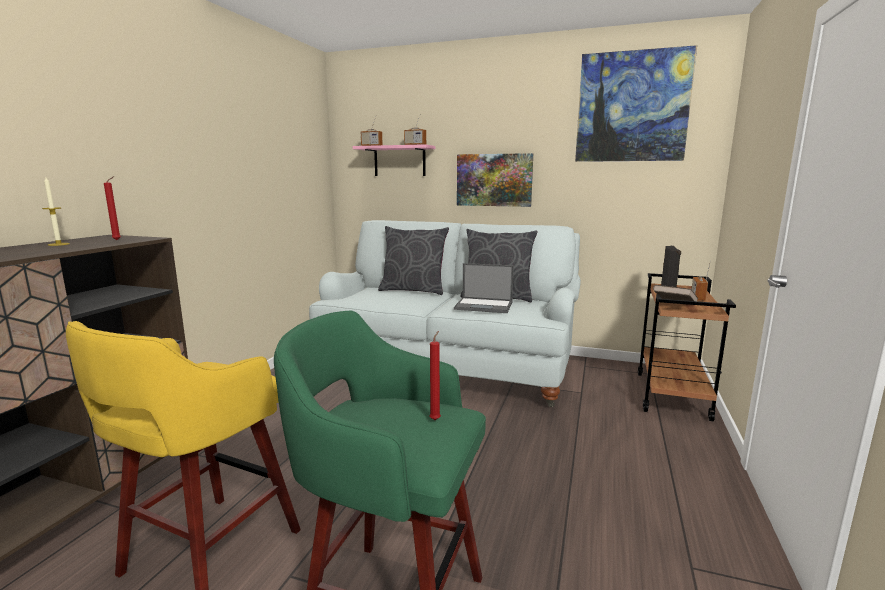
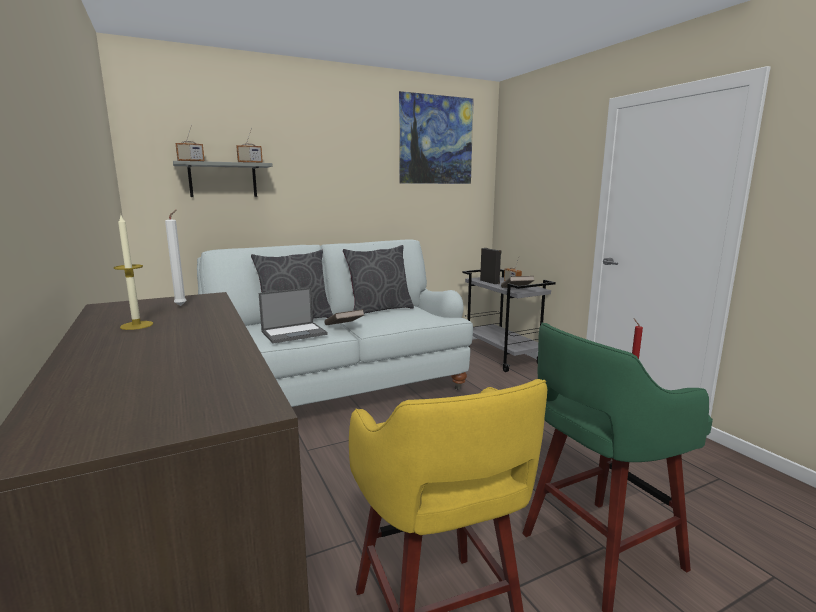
camera: 45 degrees left, 0 degrees up
red candle [104,176,121,240] -> white candle [165,210,187,306]
pink shelf [353,144,435,176] -> grey shelf [173,161,273,197]
laptop [454,263,514,313] -> laptop moved to [259,288,328,343]
picture [457,153,533,207] -> none
brown cart [638,273,736,421] -> grey cart [462,269,556,372]
none -> brown book [324,309,364,325]

